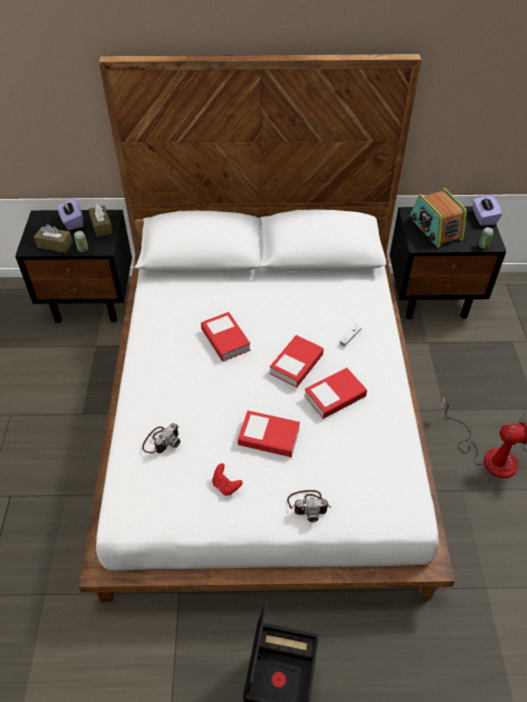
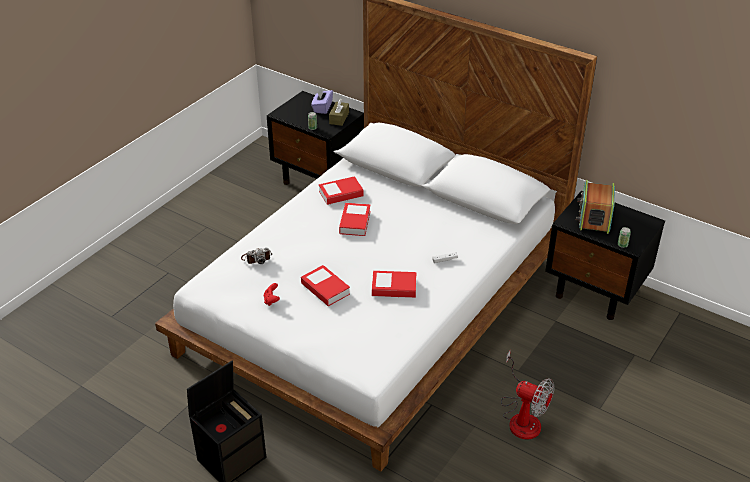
camera: 35 degrees right, 10 degrees down
brown tissue box [34,224,73,253] -> none
book [269,335,324,387] -> book moved to [319,176,364,205]
camera [287,490,330,522] -> none
purple tissue box [473,194,502,226] -> none

